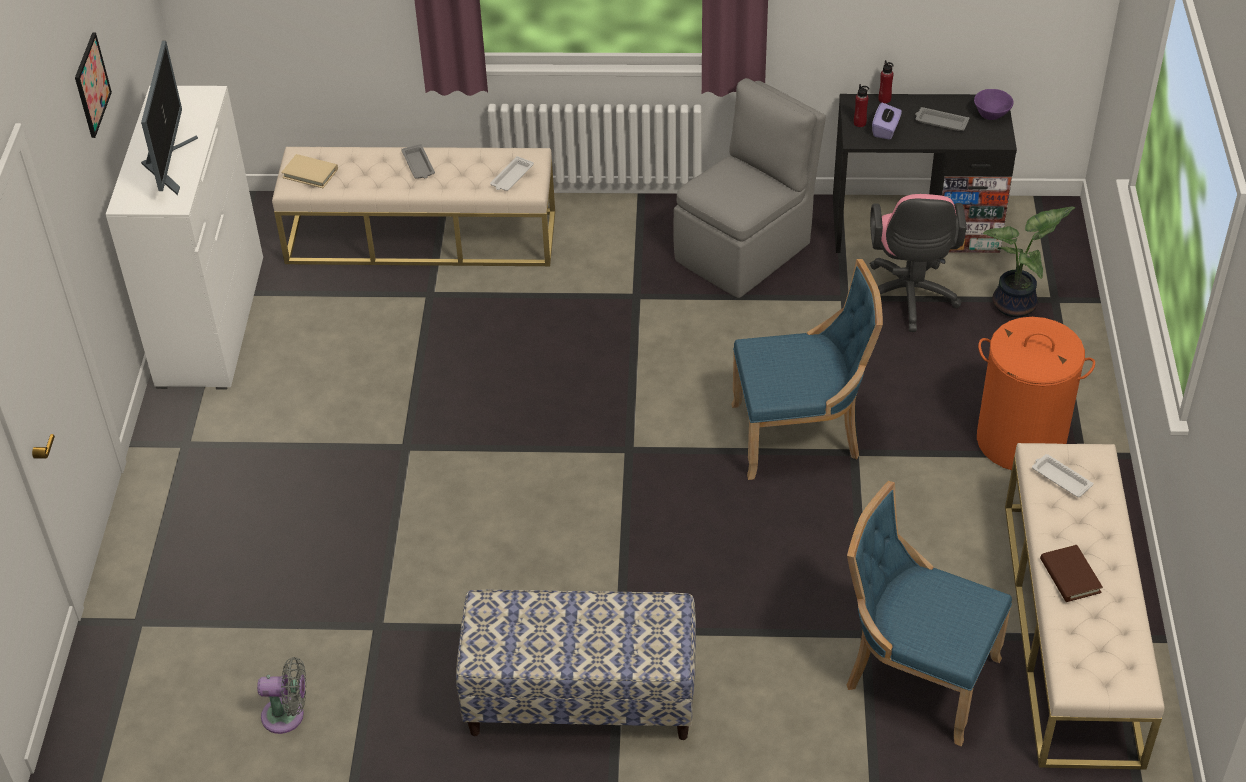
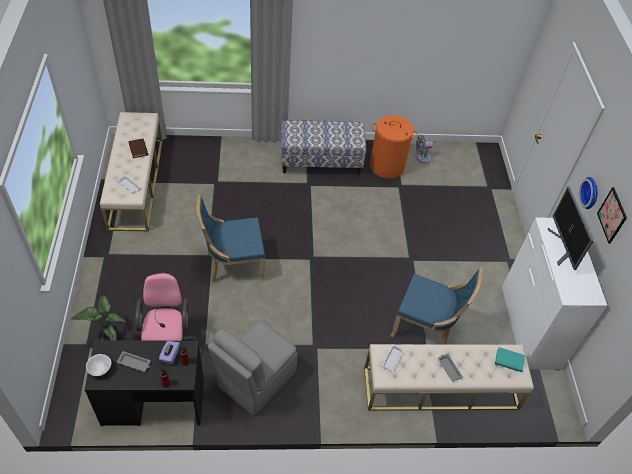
camera: 170 degrees right, 5 degrees up
beige book [281,154,338,188] -> turquoise book [495,347,525,372]
blue chair [847,481,1012,746] -> blue chair moved to [390,267,483,344]
purple bowl [974,89,1013,120] -> white bowl [86,354,111,376]
orange laundry basket [977,317,1095,470] -> orange laundry basket moved to [370,115,418,179]
none -> wall clock [579,177,598,209]

